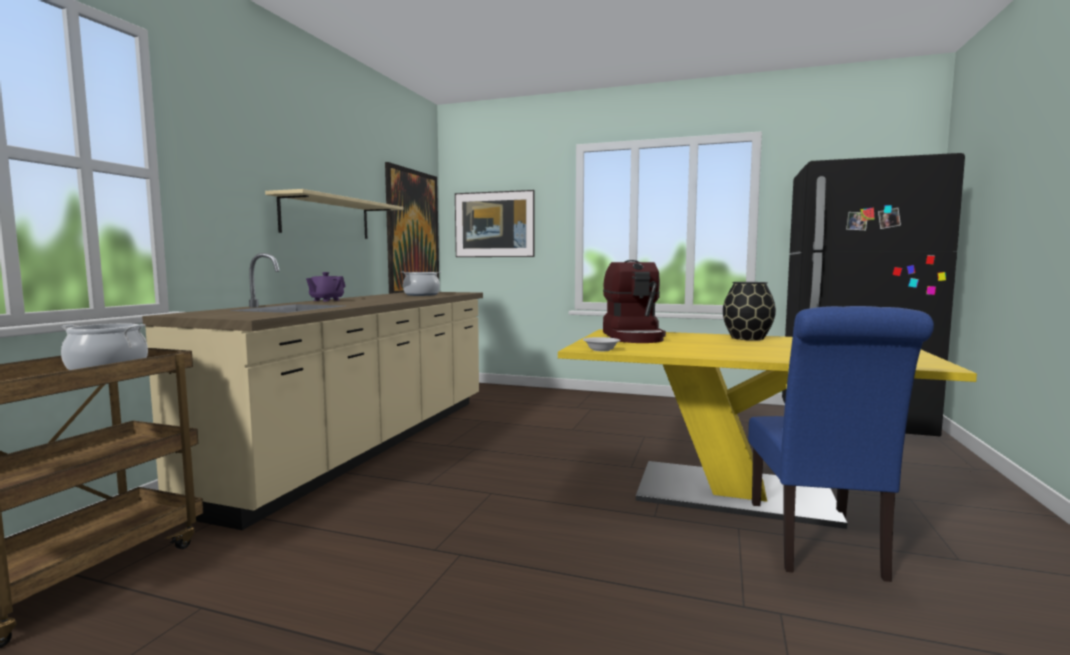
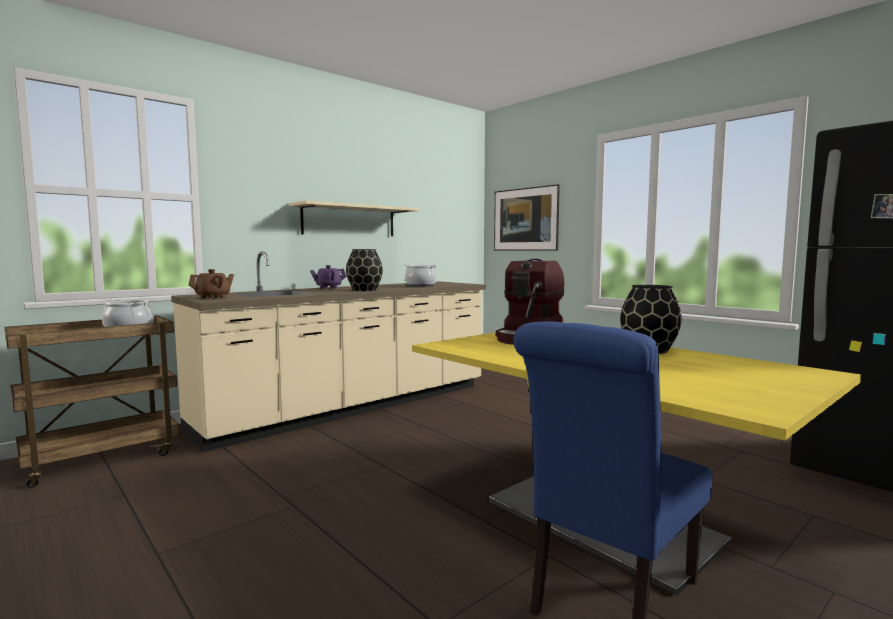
camera: 30 degrees right, 0 degrees up
picture [385,162,439,294] -> none
white bowl [583,337,620,351] -> none
none -> brown teapot [189,269,234,299]
none -> black vase [346,249,383,291]

